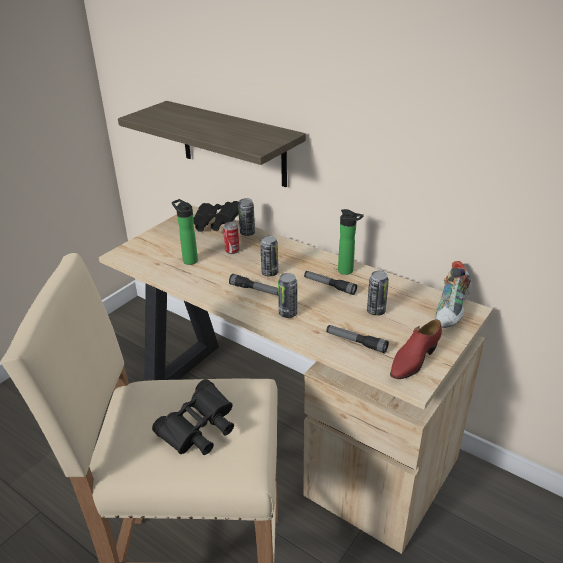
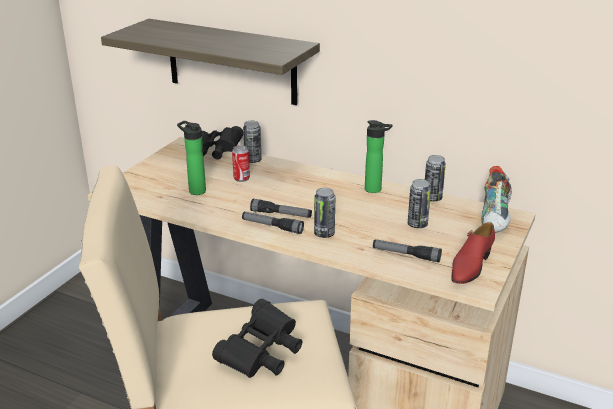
camera: 10 degrees left, 5 degrees down
can [260,235,278,277] -> can moved to [425,155,446,202]
flashlight [304,271,357,295] -> flashlight moved to [242,212,304,234]

